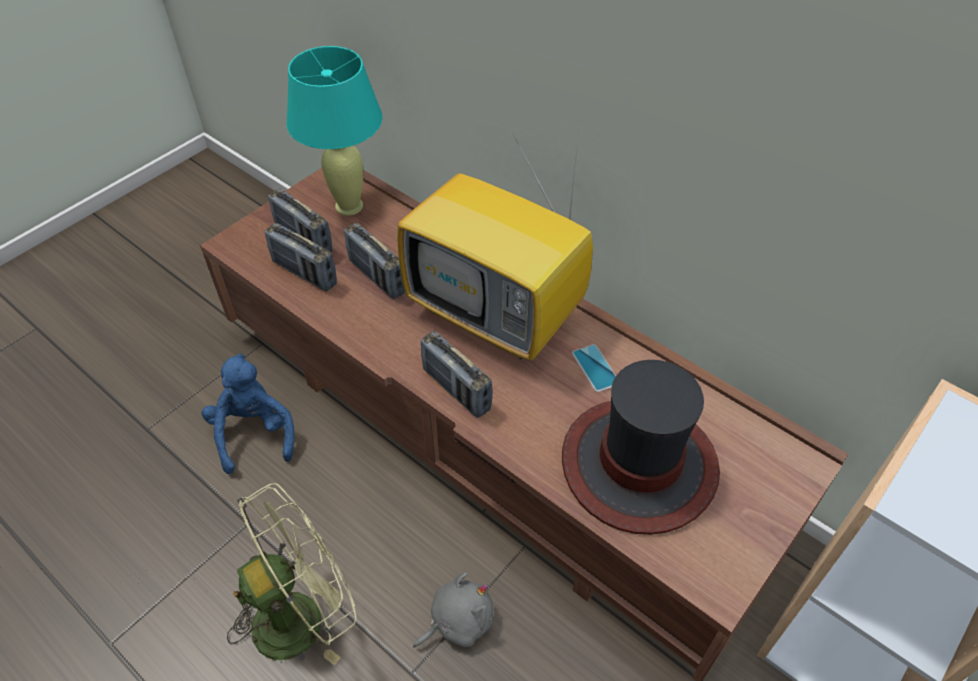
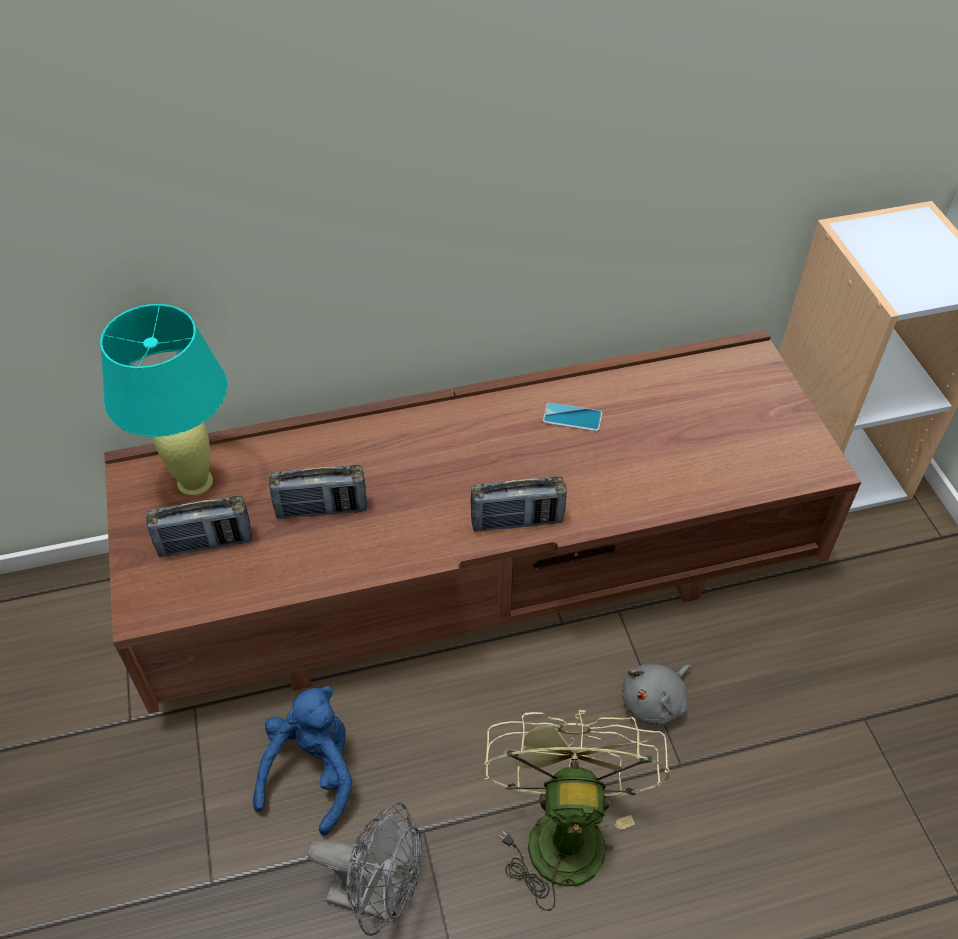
camera: 55 degrees left, 0 degrees up
blue plush toy [201,353,294,474] -> blue plush toy turned 90 degrees clockwise [253,686,353,836]
radio [265,223,337,292] -> none
television [397,128,593,360] -> none
grey plush toy [413,573,494,648] -> grey plush toy turned 135 degrees counterclockwise [622,664,692,725]
hat [562,360,720,535] -> none
none -> grey fan [308,802,422,936]

